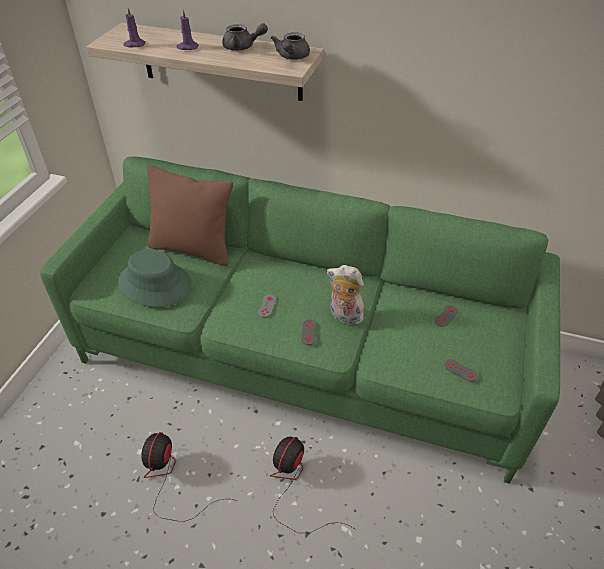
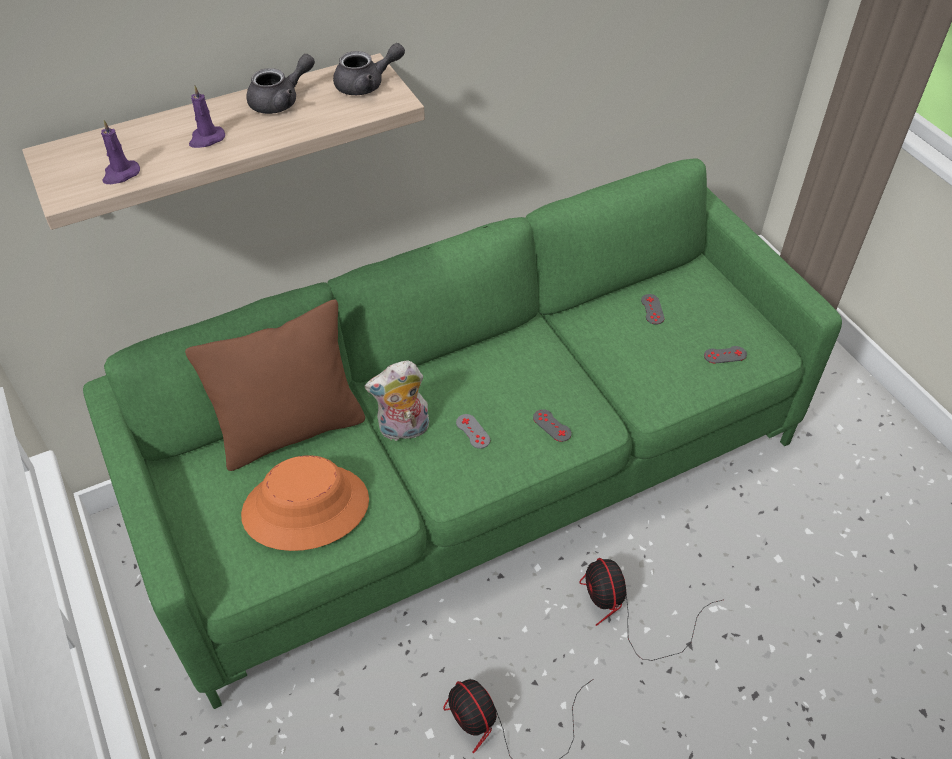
camera: 45 degrees left, 5 degrees up
green hat [118,249,192,307] -> orange hat [241,455,369,551]
grey teapot [271,32,310,60] -> grey teapot turned 75 degrees counterclockwise [333,43,405,95]
plush toy [327,265,364,325] -> plush toy moved to [365,361,429,441]

